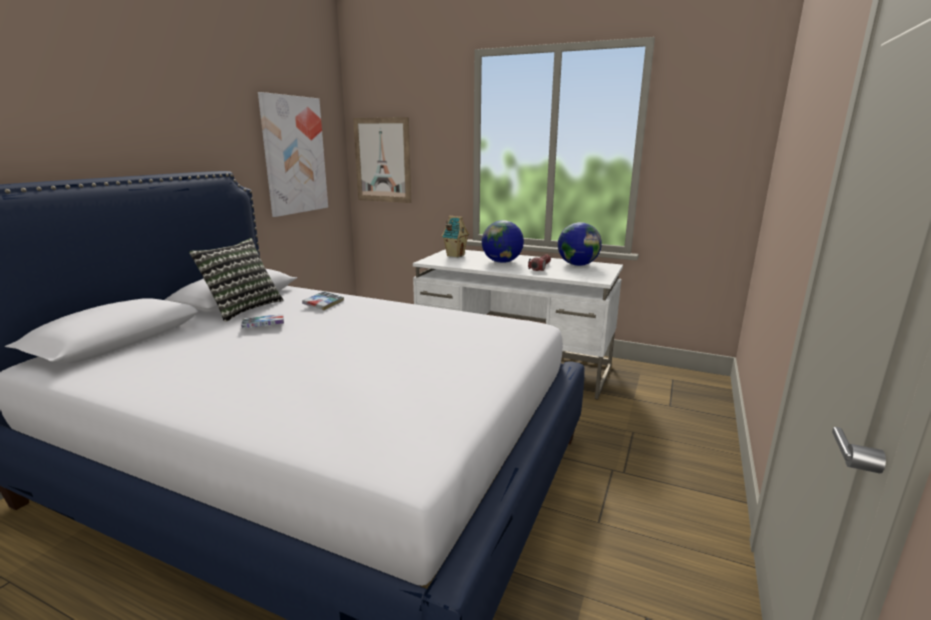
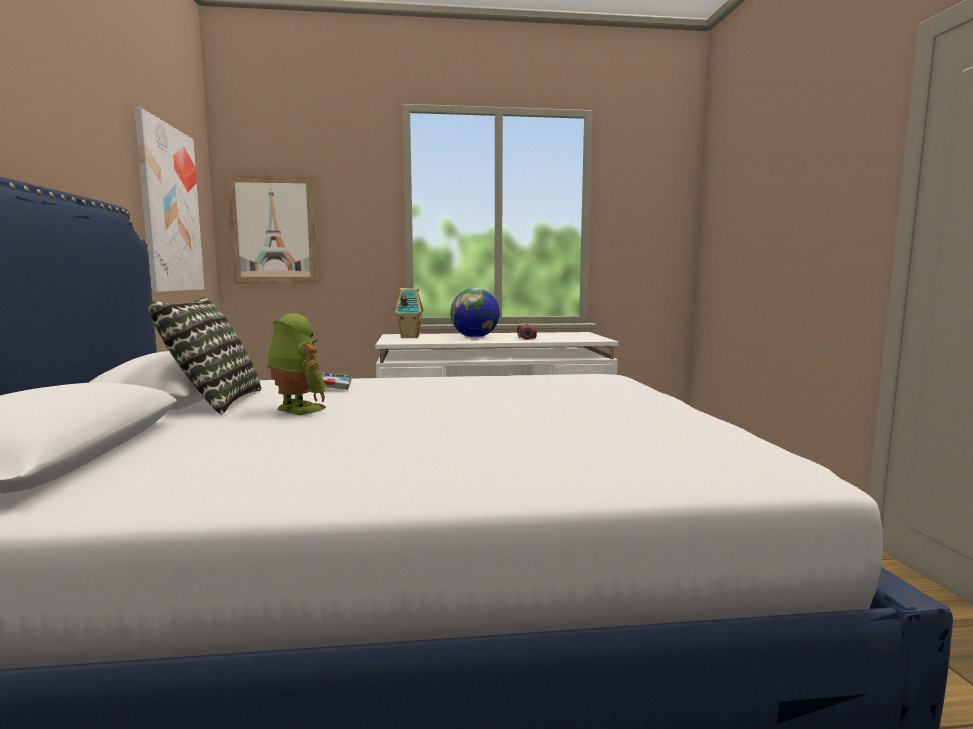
camera: 30 degrees left, 10 degrees down
book [241,315,284,328] -> toy robot [268,313,326,415]
globe [558,222,602,266] -> none

